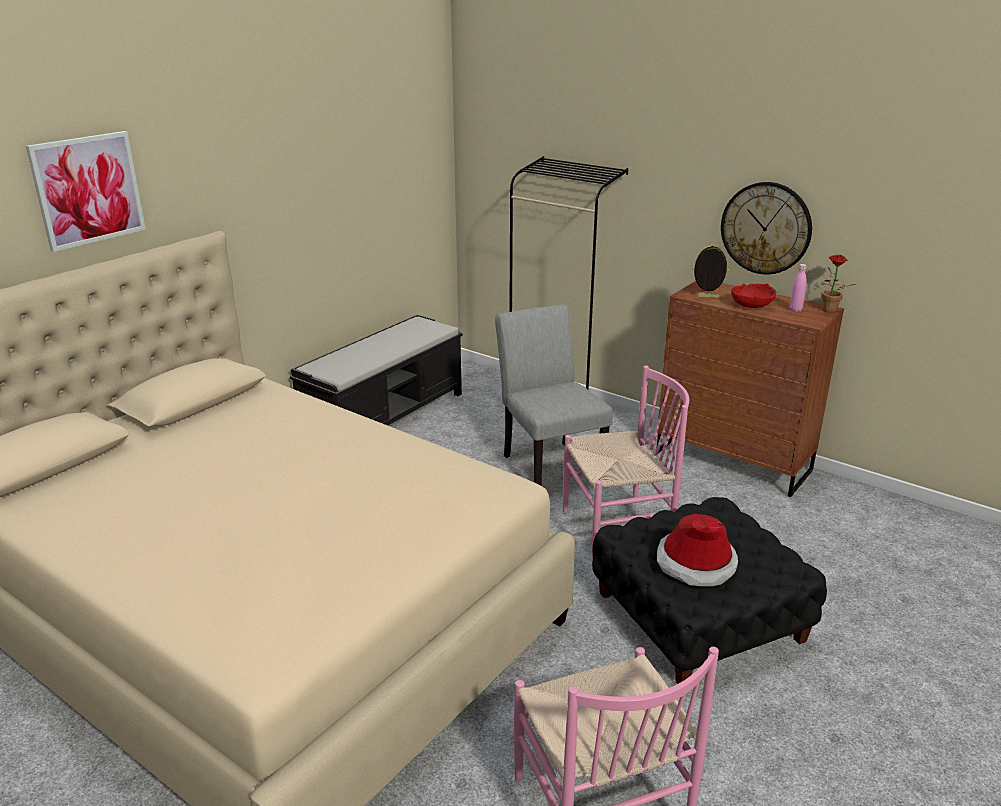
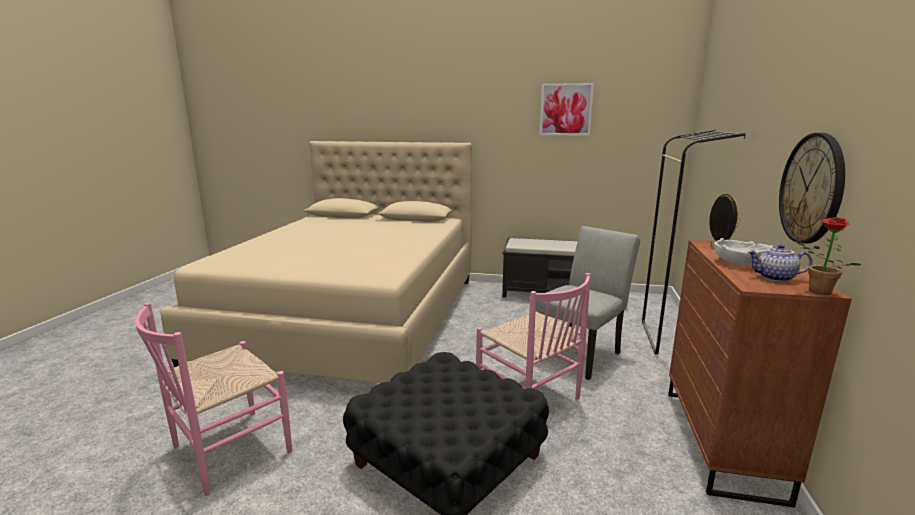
camera: 65 degrees right, 10 degrees down
picture [26,131,146,252] -> picture moved to [540,83,594,136]
hat [657,514,738,586] -> none
red bowl [732,283,776,308] -> white bowl [714,238,773,265]
pink bottle [790,264,807,312] -> teapot [748,244,812,282]

